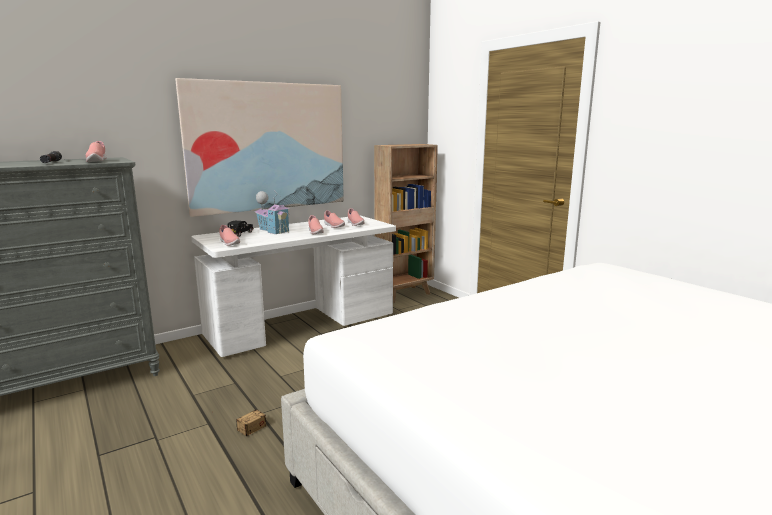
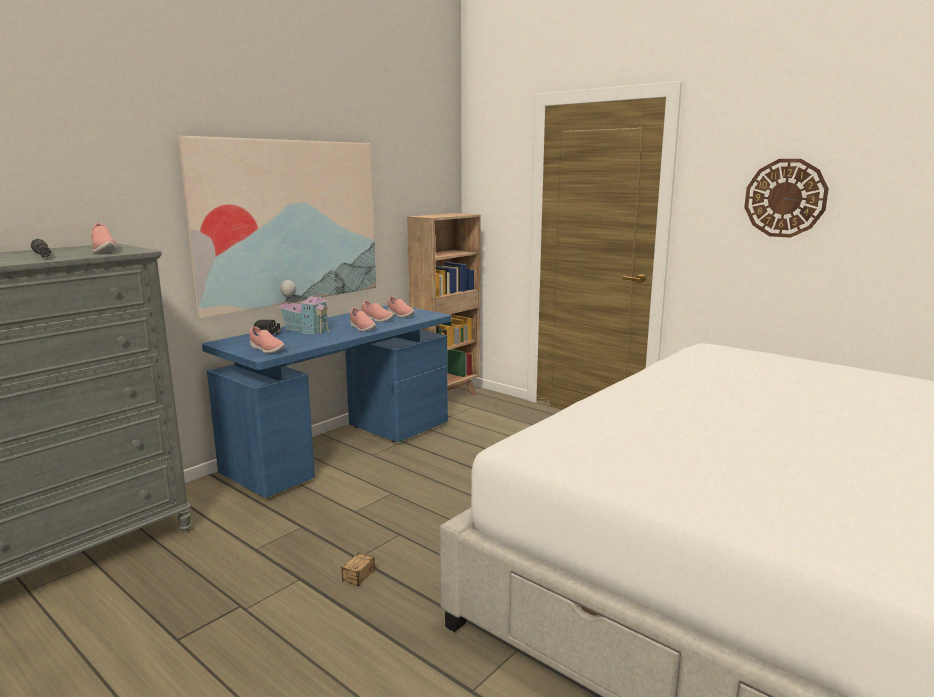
camera: 15 degrees left, 0 degrees up
white desk [191,216,396,357] -> blue desk [202,305,451,498]
none -> wall clock [744,159,829,238]

